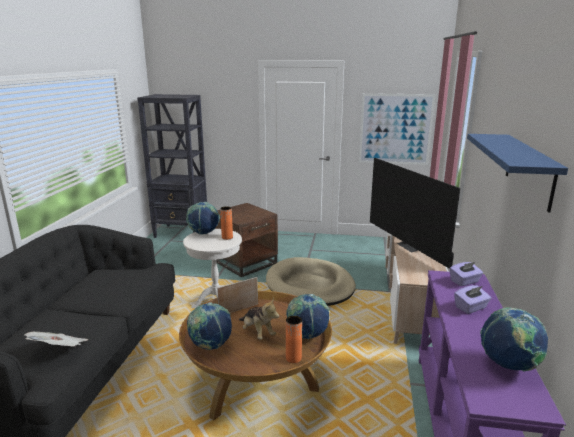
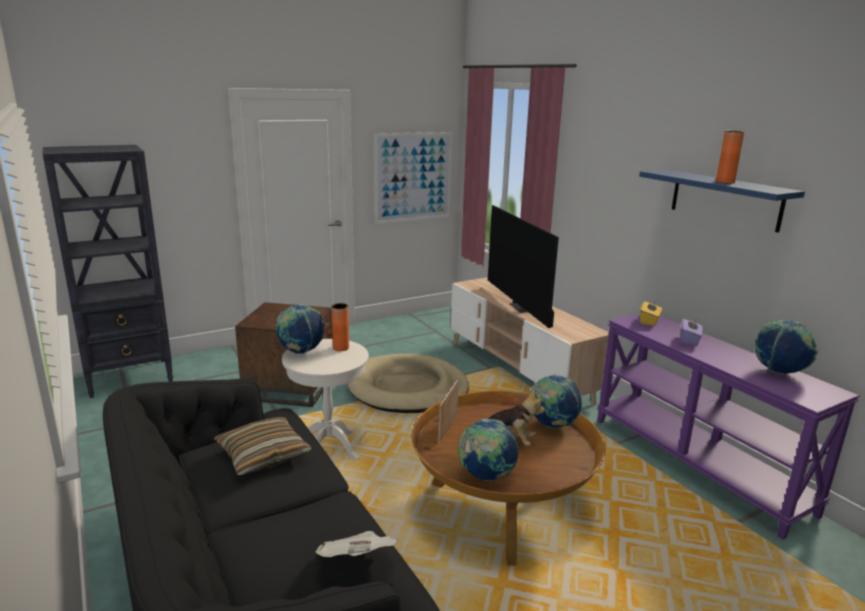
camera: 40 degrees left, 0 degrees up
orange vase [286,316,302,363] -> orange vase moved to [716,131,744,184]
television [370,158,460,268] -> television turned 45 degrees clockwise [488,205,559,328]
purple tissue box [450,262,483,286] -> yellow tissue box [640,301,662,326]
none -> pillow [214,417,312,475]

